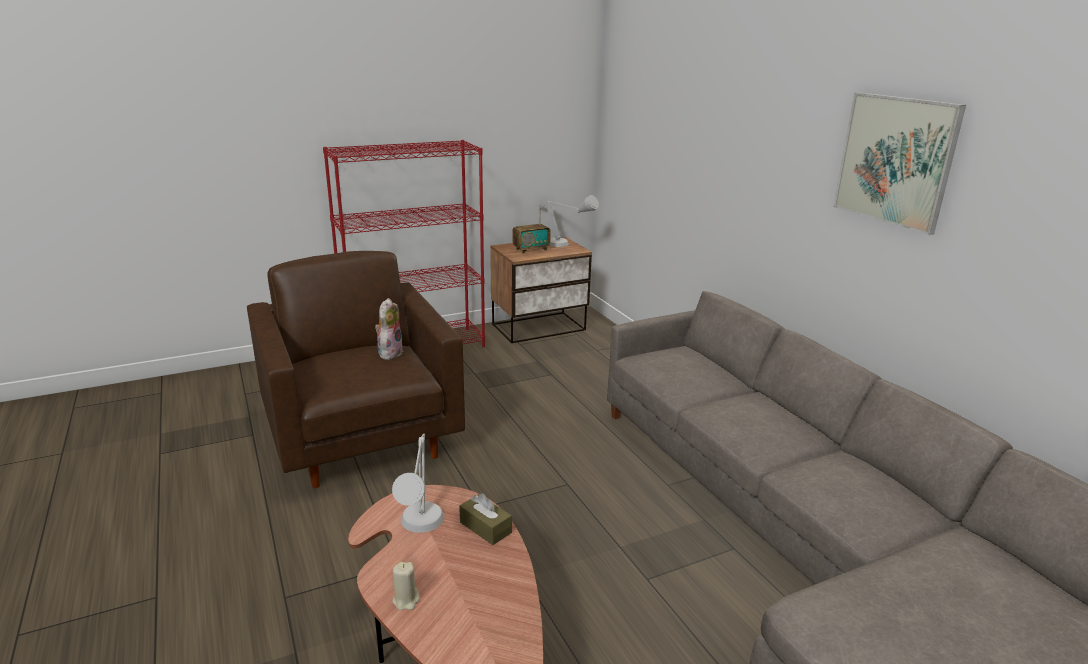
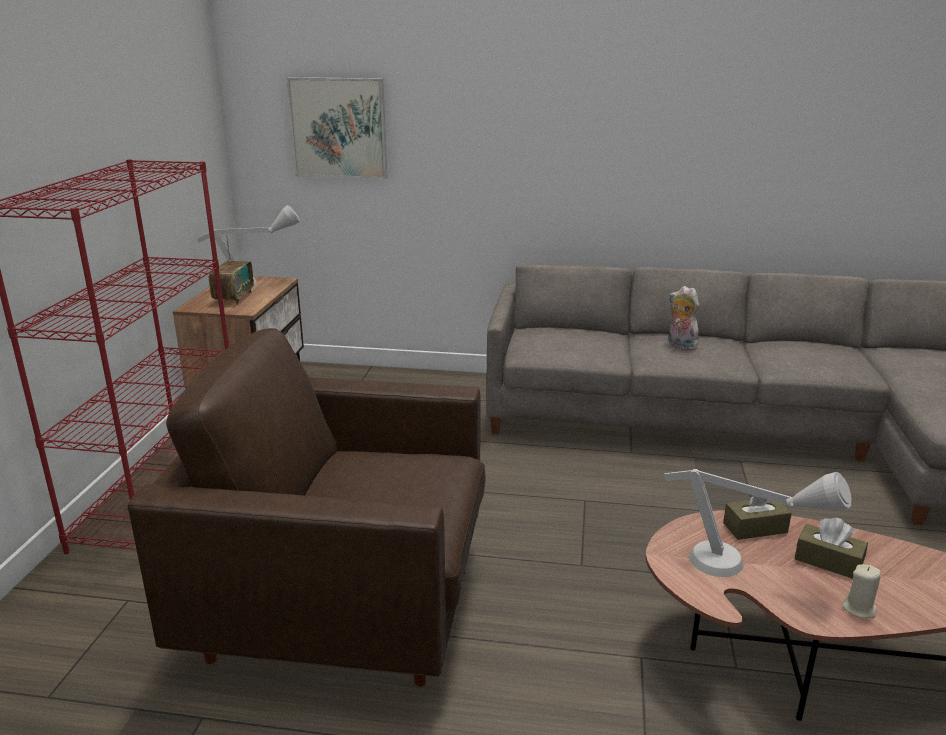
camera: 55 degrees left, 0 degrees up
plush toy [375,298,403,360] -> plush toy moved to [668,286,699,350]
picture [833,92,966,235] -> picture moved to [287,77,387,179]
none -> brown tissue box [795,518,868,579]

